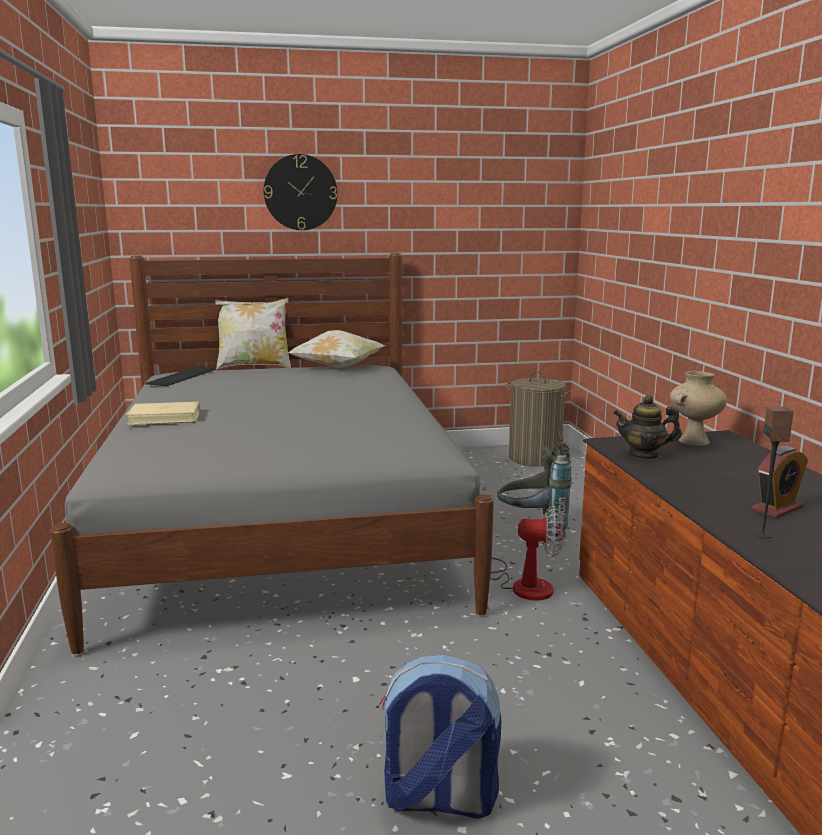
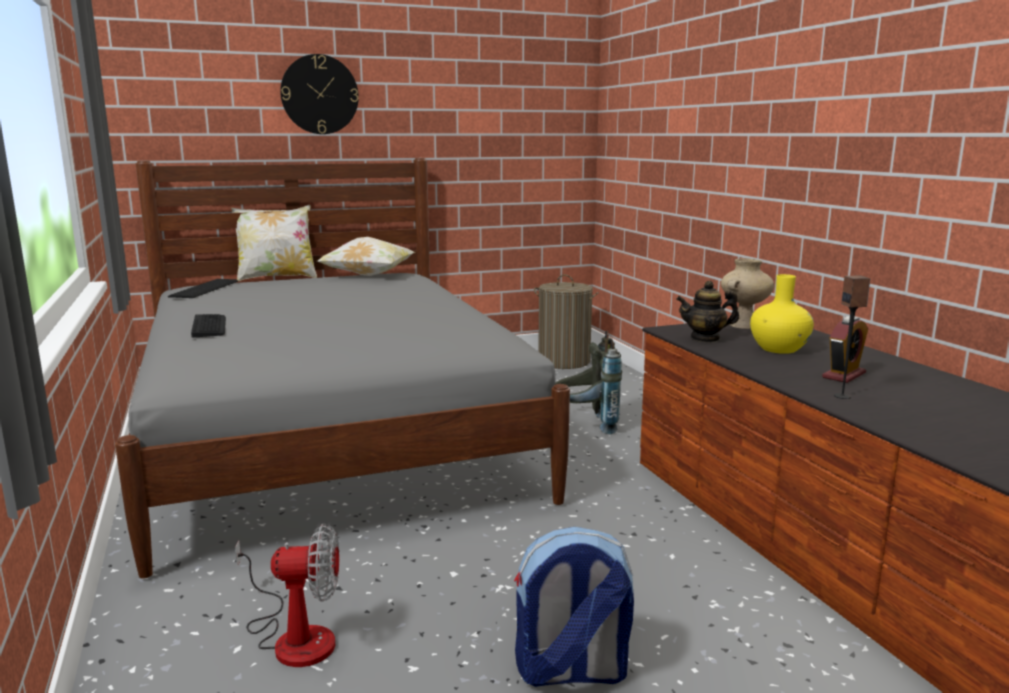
camera: 10 degrees left, 0 degrees up
beige book [126,402,200,425] -> keyboard [191,314,226,338]
fan [490,505,563,601] -> fan moved to [235,523,339,667]
none -> yellow vase [750,274,814,354]

